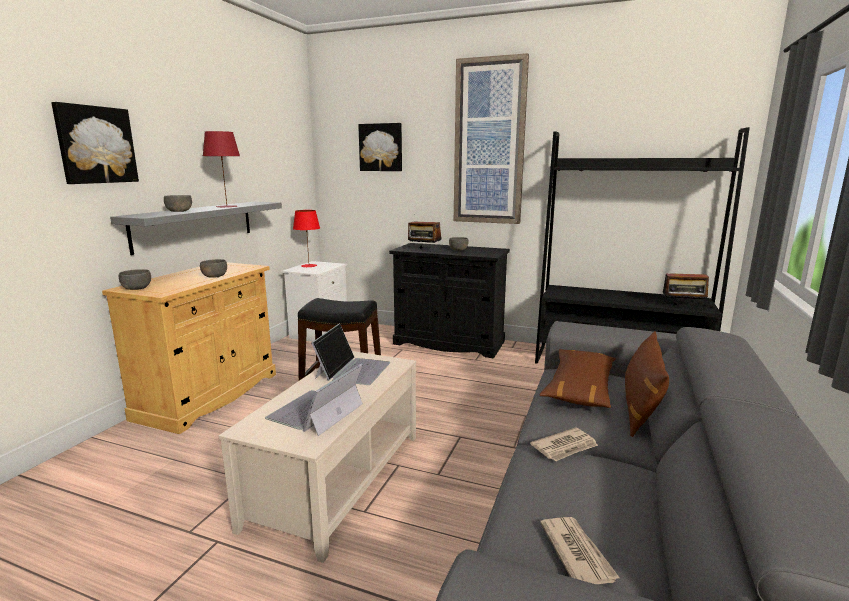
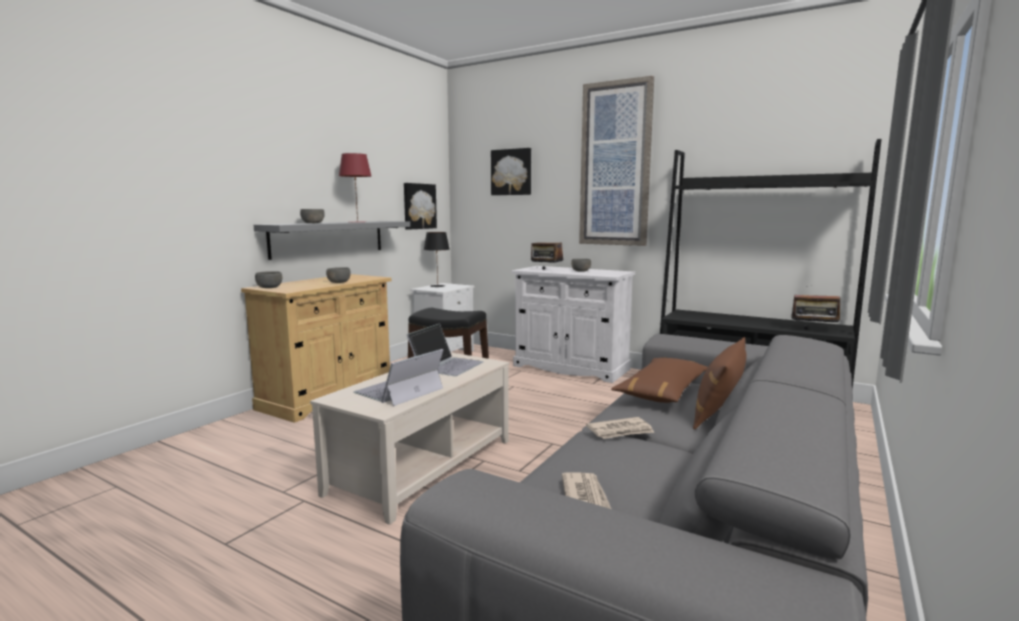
camera: 10 degrees right, 5 degrees down
picture [51,102,139,184] -> picture moved to [404,183,437,230]
red table lamp [293,210,320,267] -> black table lamp [424,232,450,287]
black cabinet [389,243,510,358] -> white cabinet [512,266,635,383]

